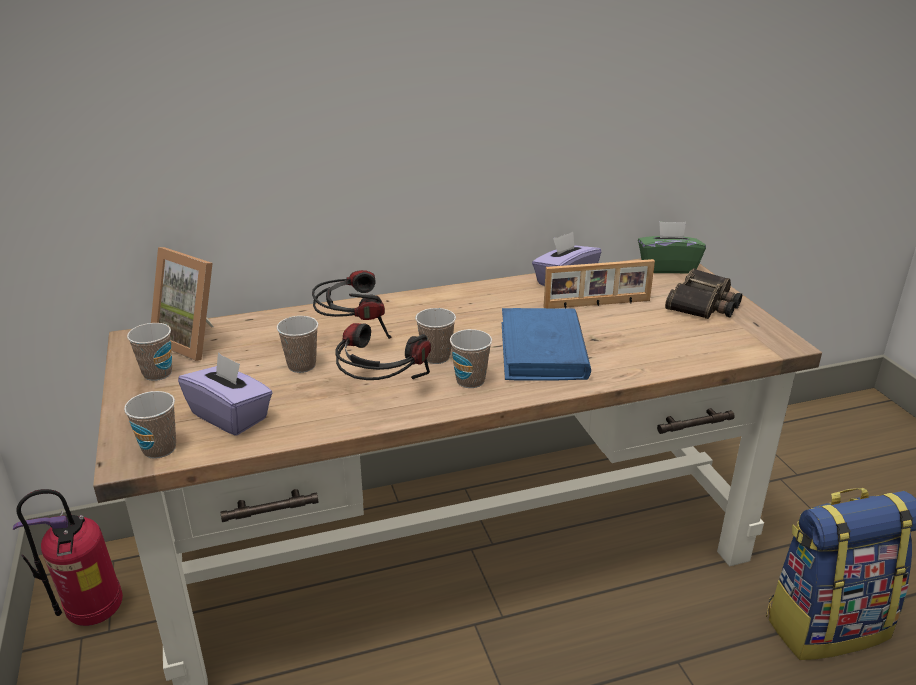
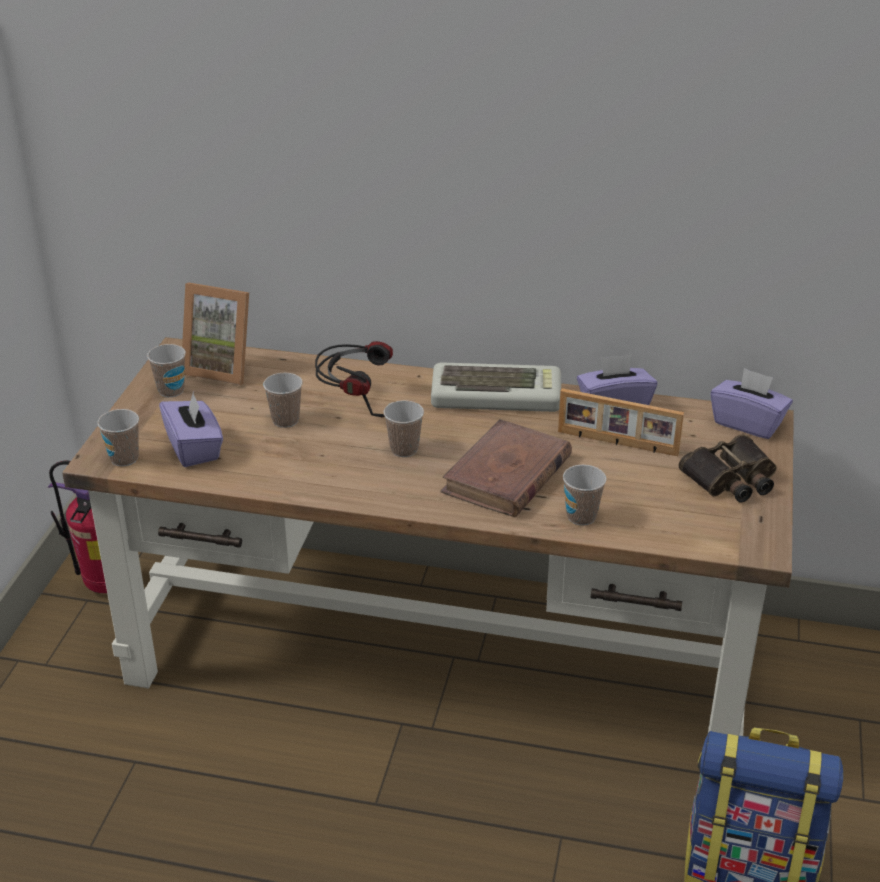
camera: 30 degrees right, 5 degrees up
picture frame [151,247,214,361] -> picture frame turned 45 degrees counterclockwise [182,283,249,385]
headphones [335,323,431,380] -> none
cup [450,329,492,388] -> cup moved to [563,465,606,526]
blue book [502,308,591,381] -> brown book [440,419,572,518]
green tissue box [638,221,706,274] -> purple tissue box [710,368,793,439]
none -> keyboard [431,362,561,412]

